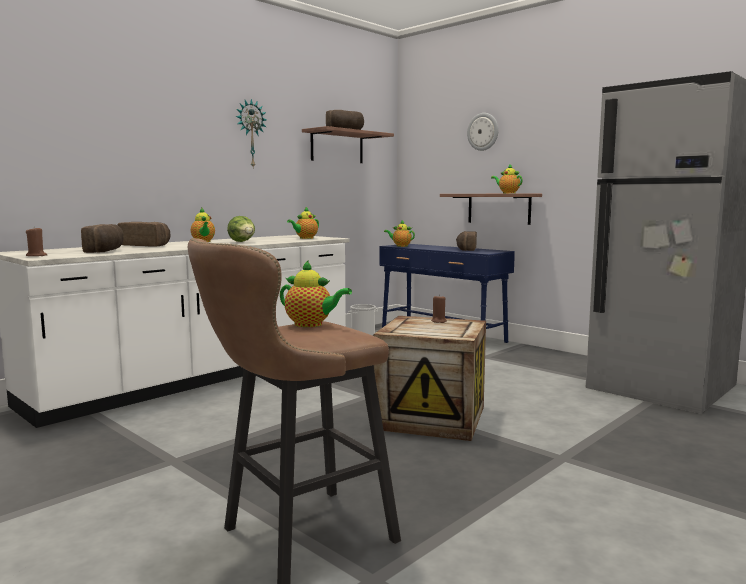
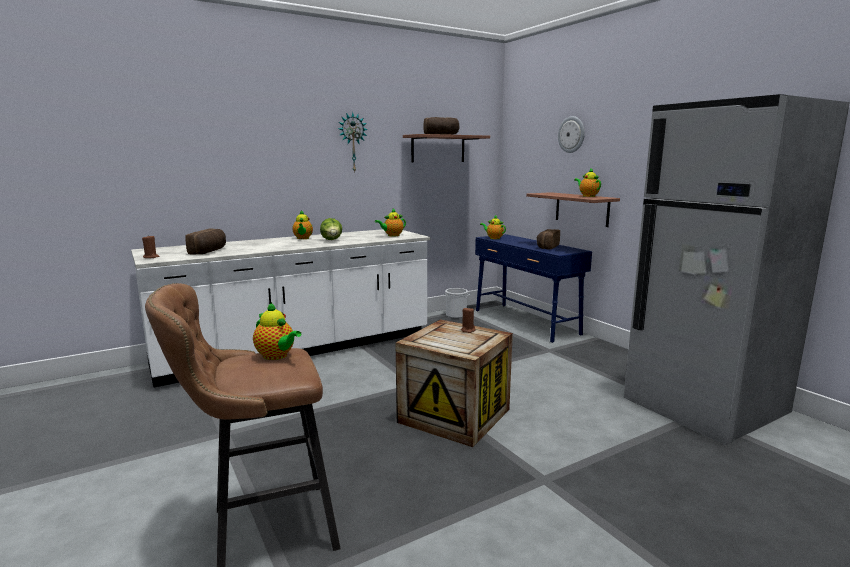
camera: 15 degrees right, 5 degrees up
bread [117,222,170,247] -> none

